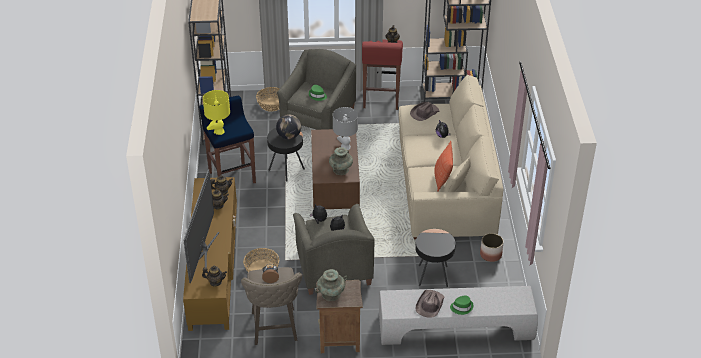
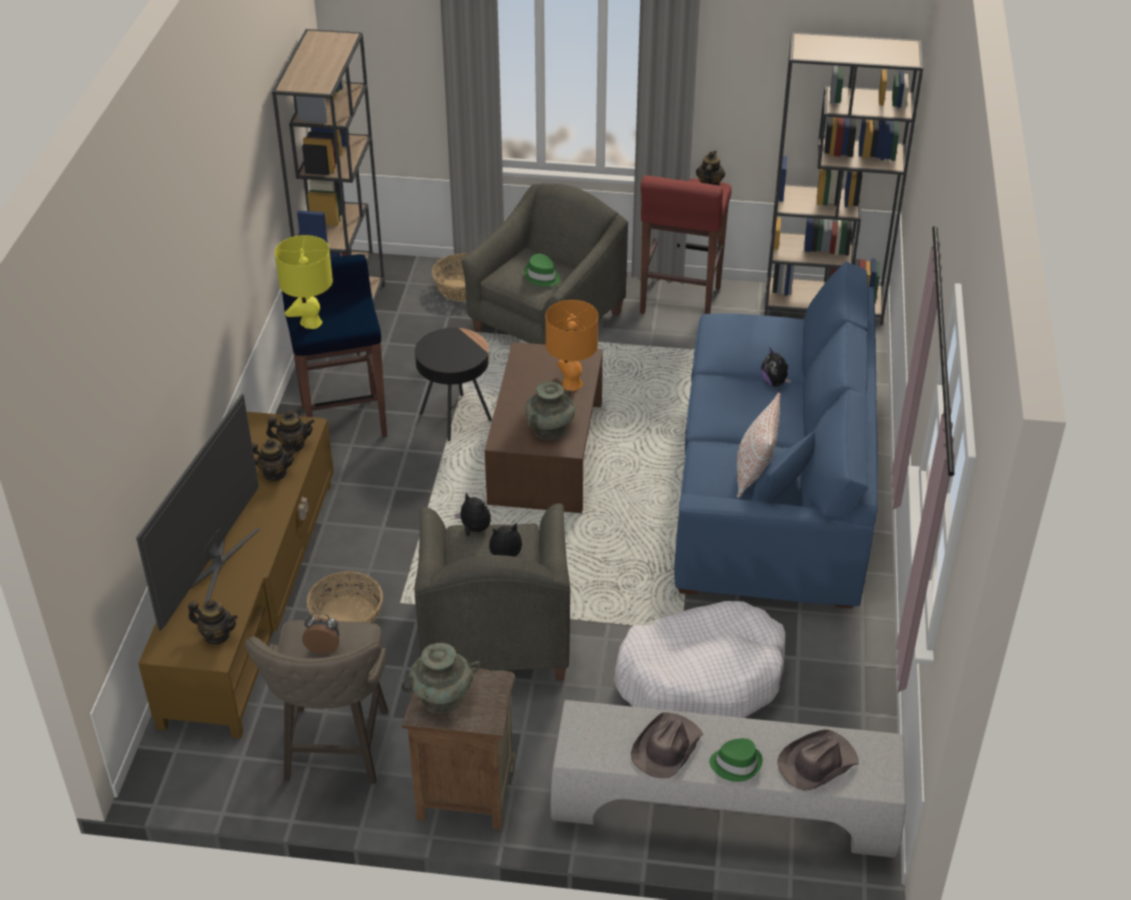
camera: 10 degrees right, 0 degrees up
globe [276,114,301,140] -> none
grey table lamp [333,107,358,150] -> orange table lamp [545,300,598,391]
beige sofa [399,75,503,239] -> blue sofa [674,262,878,608]
brown hat [410,102,440,121] -> brown hat moved to [777,729,859,791]
black side table [415,229,456,287] -> white dog bed [614,601,785,718]
orange pillow [434,141,453,192] -> white pillow [737,393,780,498]
planter [480,233,504,262] -> none

